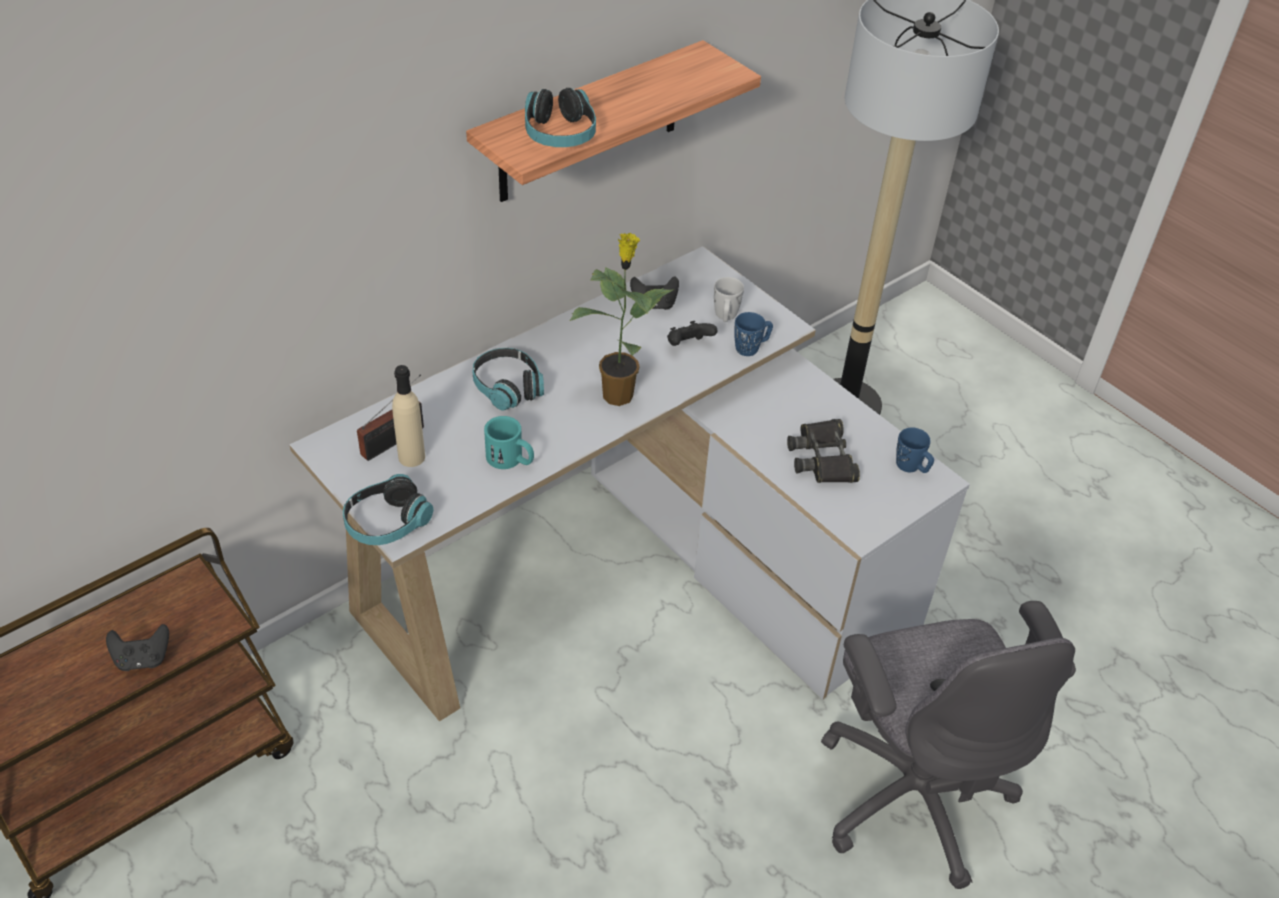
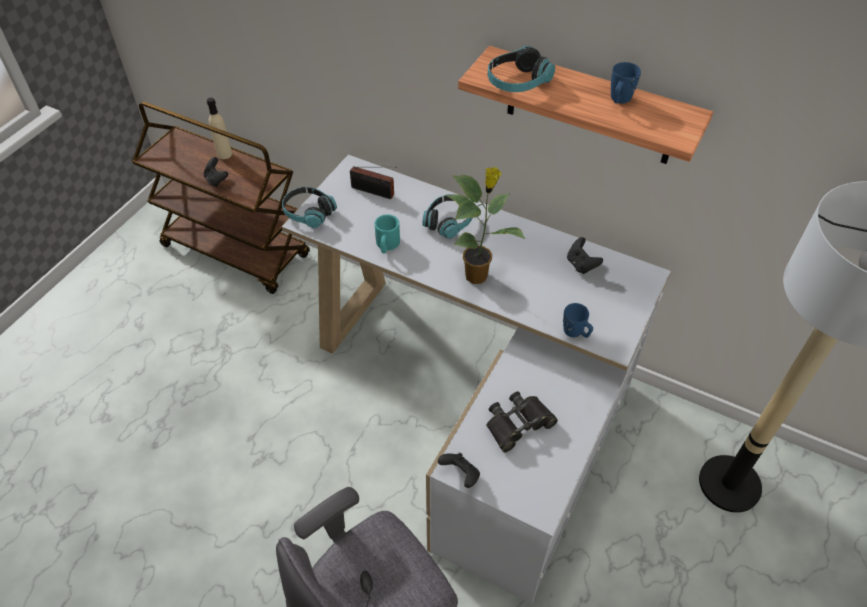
camera: 70 degrees right, 5 degrees up
beige bottle [392,365,425,467] -> beige bottle moved to [207,98,232,159]
black game controller [667,321,718,346] -> black game controller moved to [438,453,480,488]
white mug [714,277,744,322] -> none
blue mug [896,428,934,473] -> blue mug moved to [611,62,641,104]

